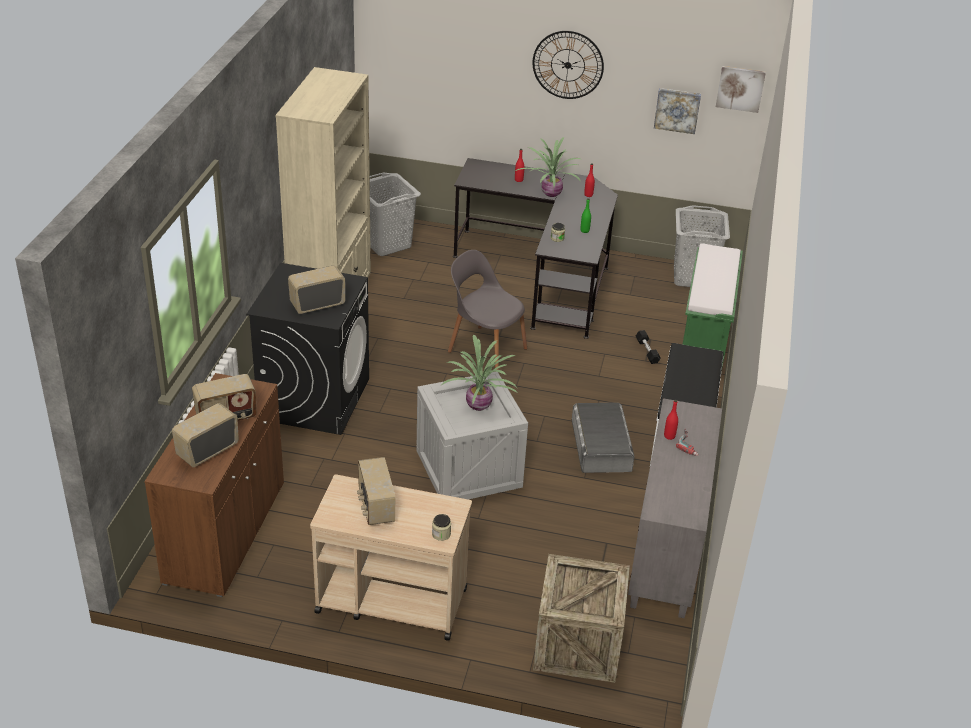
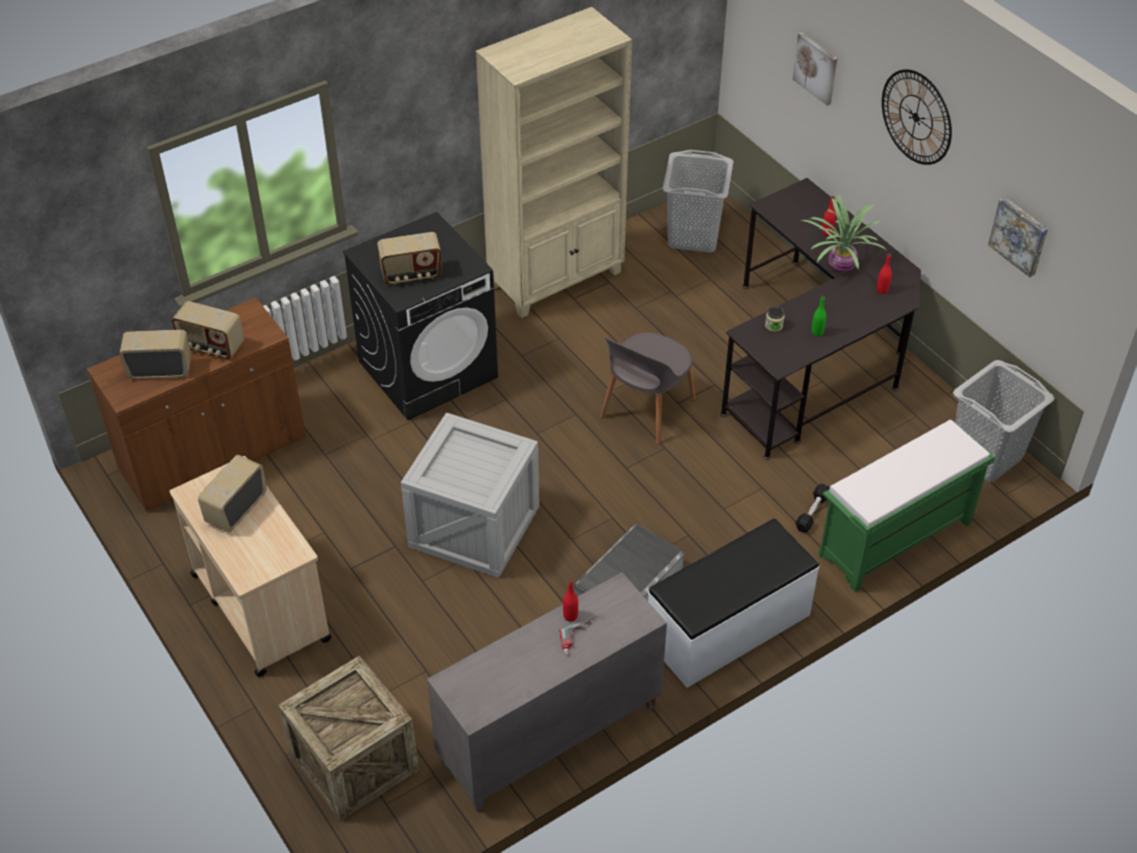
camera: 45 degrees right, 10 degrees up
radio [288,265,345,314] -> radio turned 150 degrees clockwise [377,232,442,285]
jar [432,514,451,541] -> none
potted plant [442,334,518,411] -> none
grey chair [448,250,527,373] -> grey chair turned 135 degrees counterclockwise [600,332,696,445]
picture [716,66,766,113] -> picture moved to [793,32,837,106]

